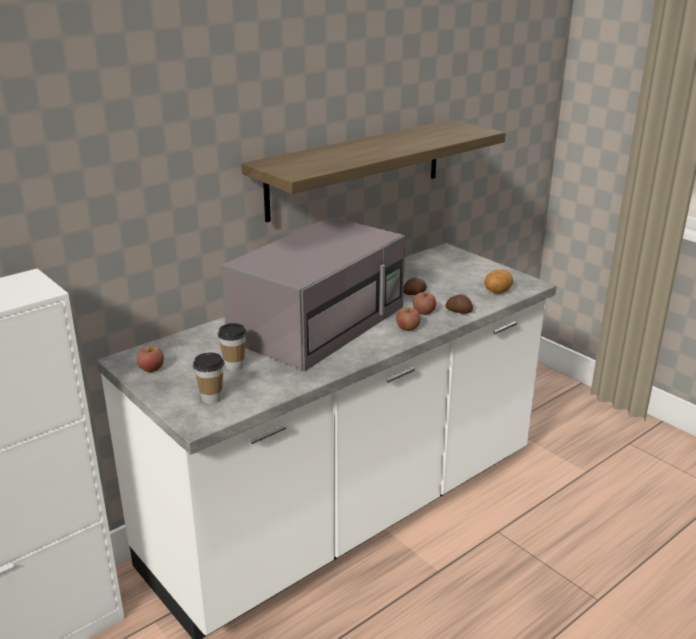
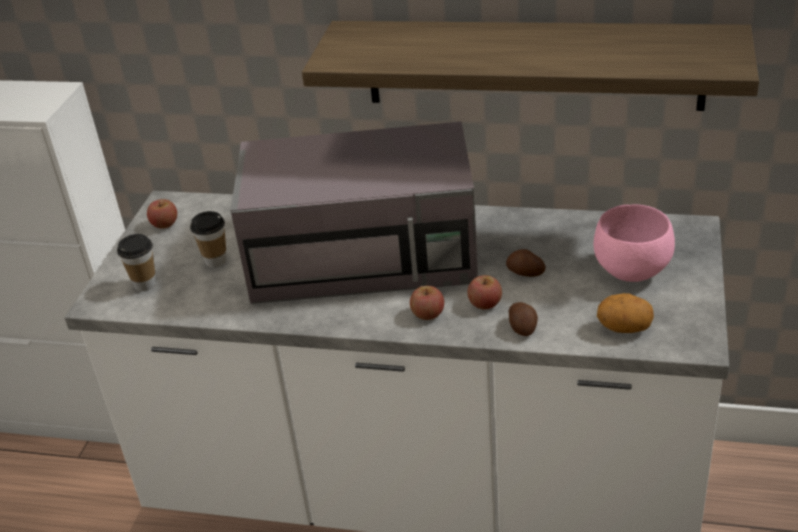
camera: 55 degrees right, 10 degrees up
none -> pink bowl [594,204,675,282]

